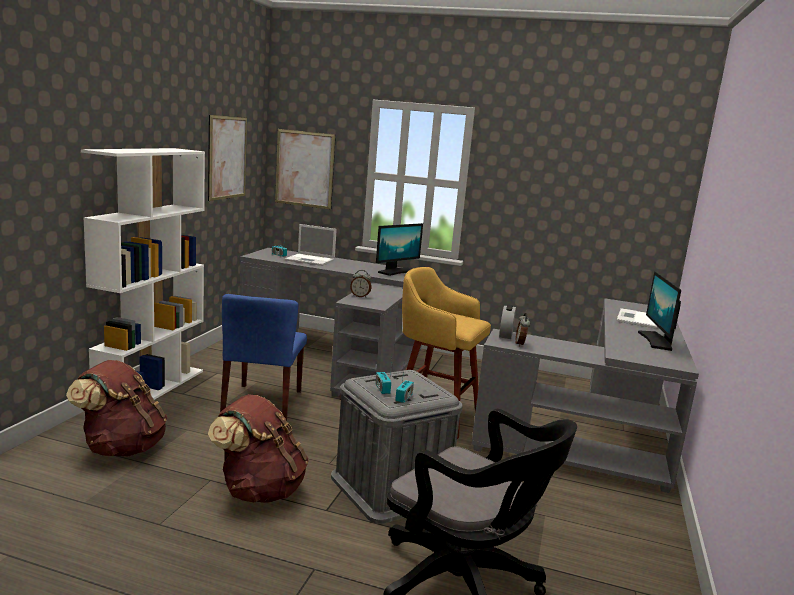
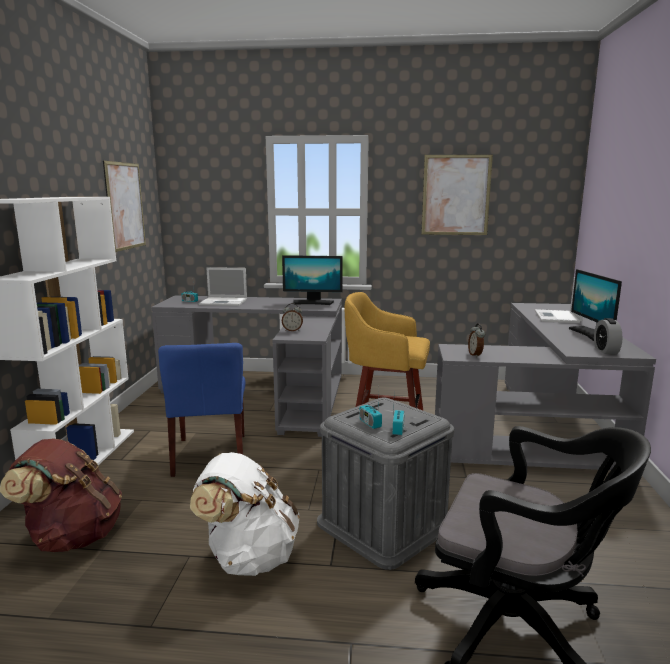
camera: 10 degrees left, 0 degrees up
brown backpack [208,394,309,503] -> white backpack [190,452,300,576]
picture [275,129,336,209] -> picture moved to [421,154,493,235]
monitor [376,223,423,276] -> monitor turned 60 degrees clockwise [282,255,343,305]
alarm clock [499,305,516,339] -> alarm clock moved to [594,318,622,354]

